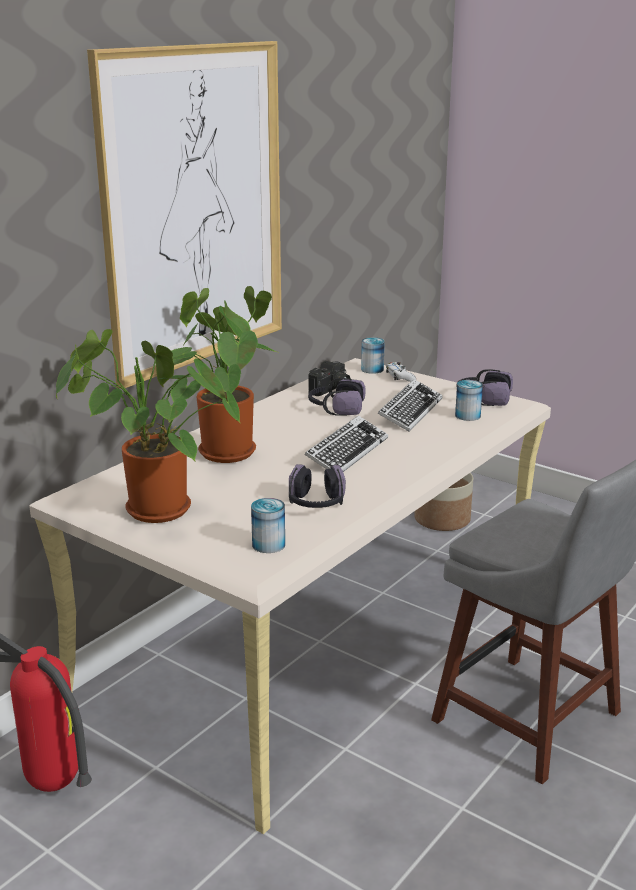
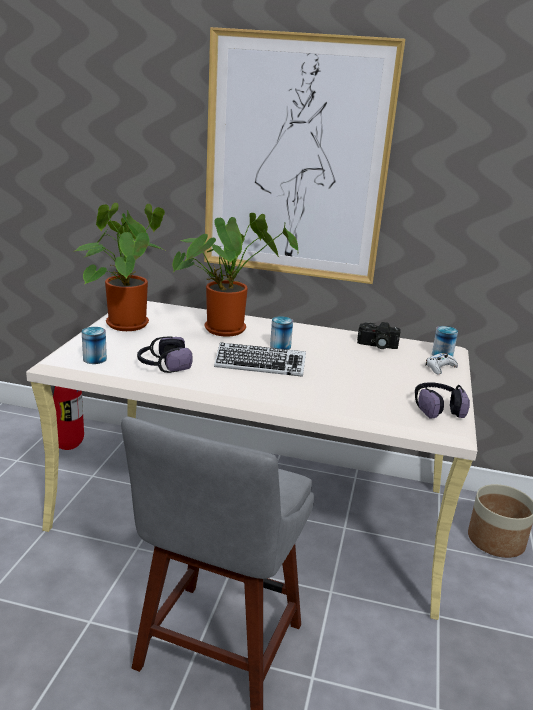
camera: 65 degrees right, 0 degrees up
headphones [308,378,366,416] -> none
keyboard [377,379,443,432] -> none
can [455,380,483,421] -> can moved to [270,316,293,350]

